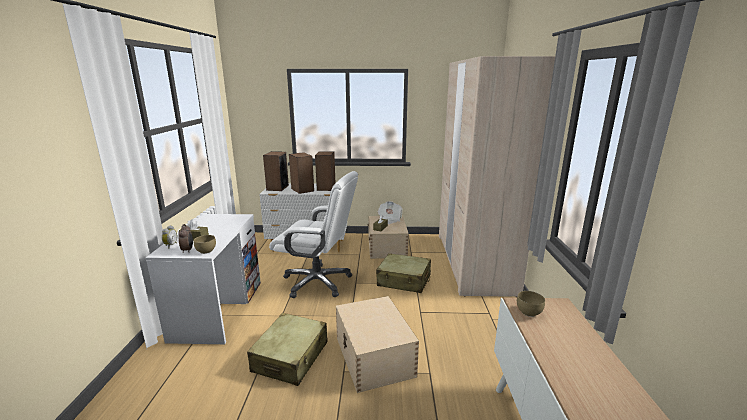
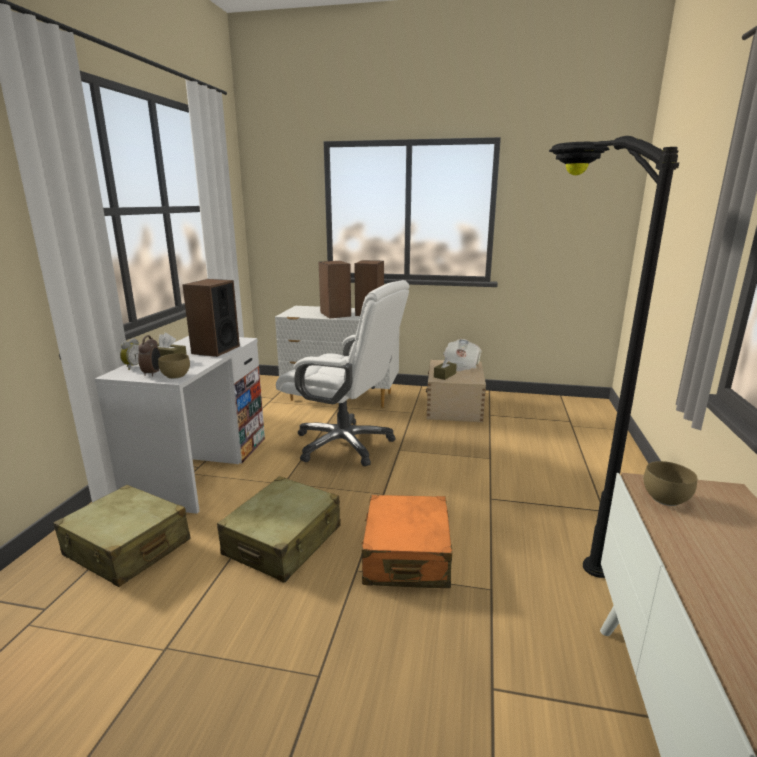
camera: 10 degrees right, 0 degrees up
speaker [263,151,289,191] -> speaker moved to [183,279,240,357]
beige storage box [336,296,419,393] -> orange suitcase [361,495,452,588]
beige suitcase [376,253,431,293] -> beige suitcase moved to [53,485,191,587]
beige wardrobe [439,56,555,297] -> none
none -> black floor lamp [549,136,679,578]

